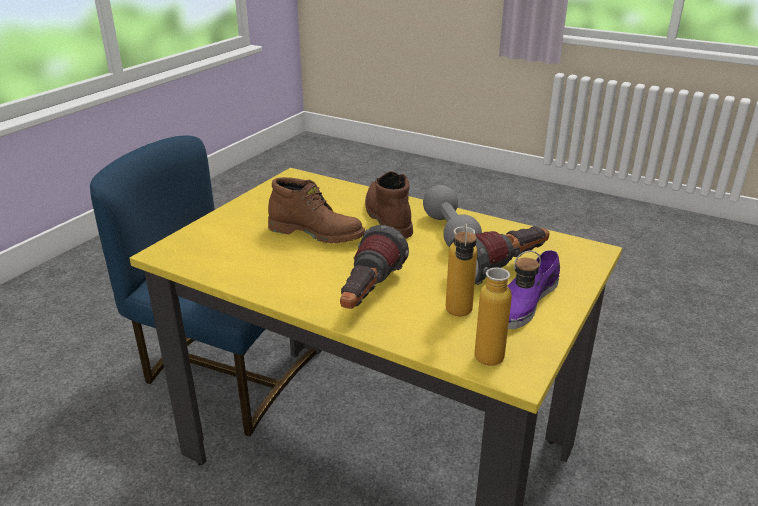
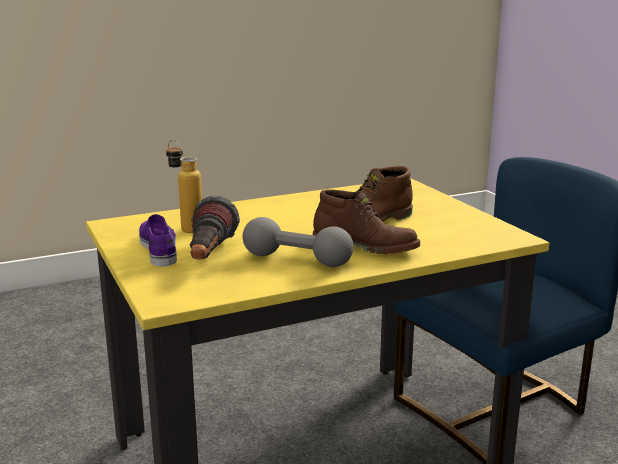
camera: 125 degrees right, 10 degrees down
flashlight [340,225,409,309] -> none
bottle [475,251,541,366] -> none

